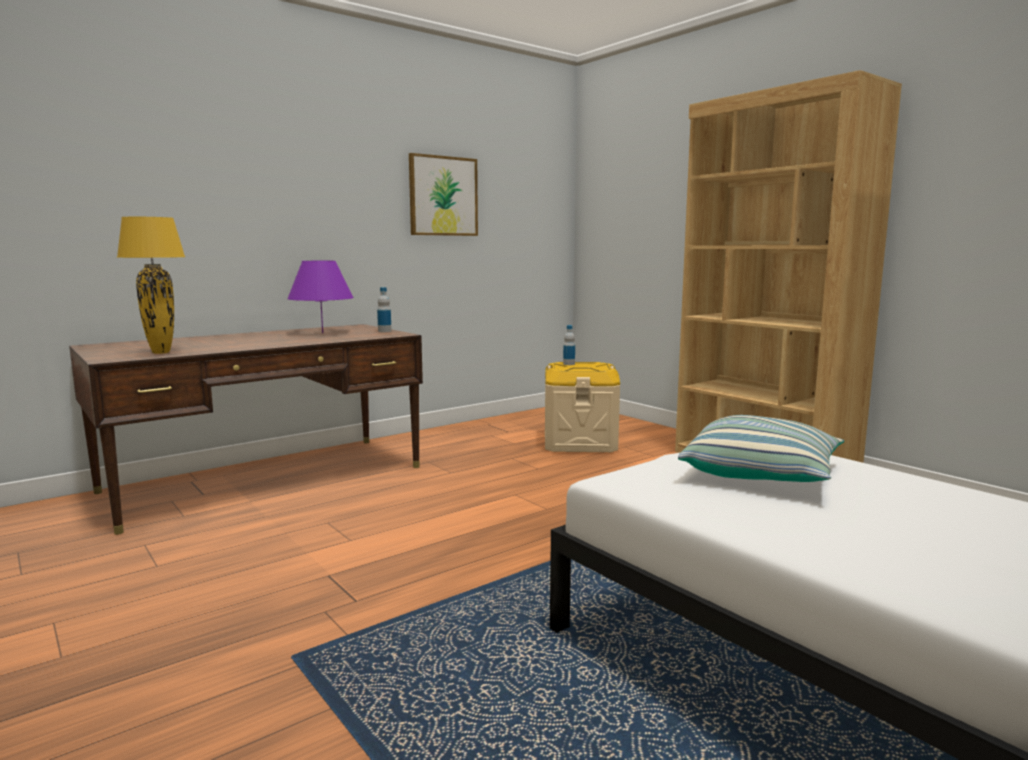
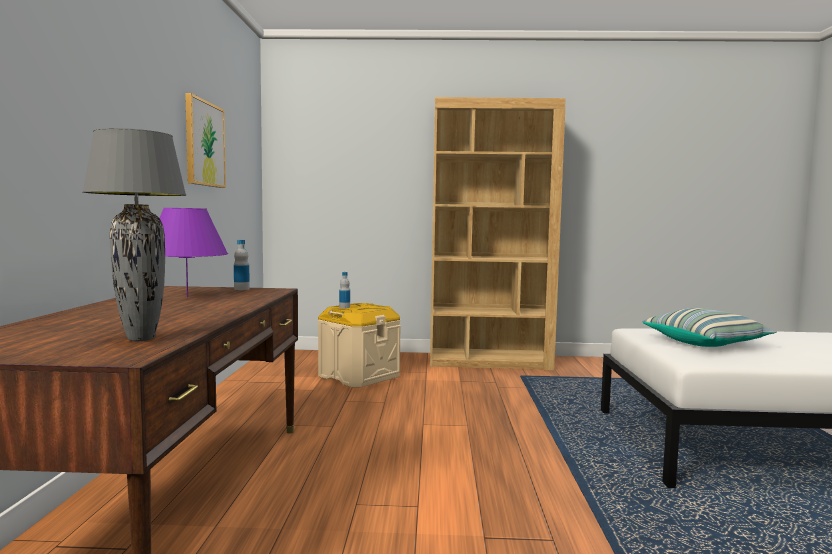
camera: 50 degrees left, 5 degrees down
yellow table lamp [117,217,185,354] -> grey table lamp [82,128,186,341]

